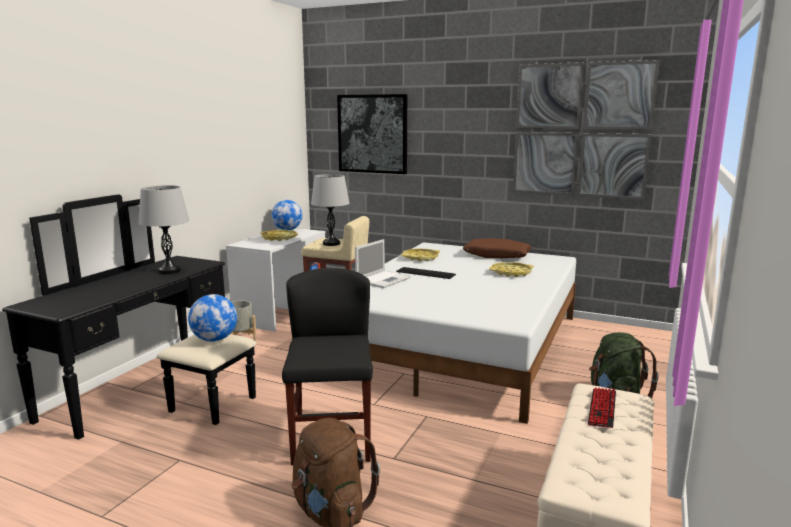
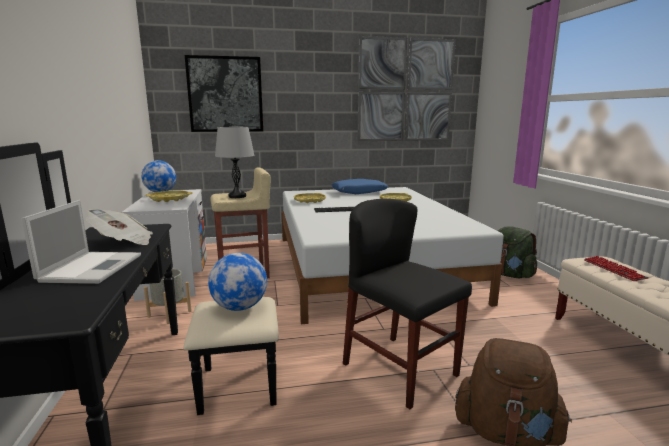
camera: 35 degrees left, 0 degrees up
grey table lamp [139,185,190,274] -> newspaper [85,209,153,245]
laptop [355,239,411,288] -> laptop moved to [21,200,141,284]
brown pillow [463,238,532,258] -> blue pillow [332,179,388,194]

